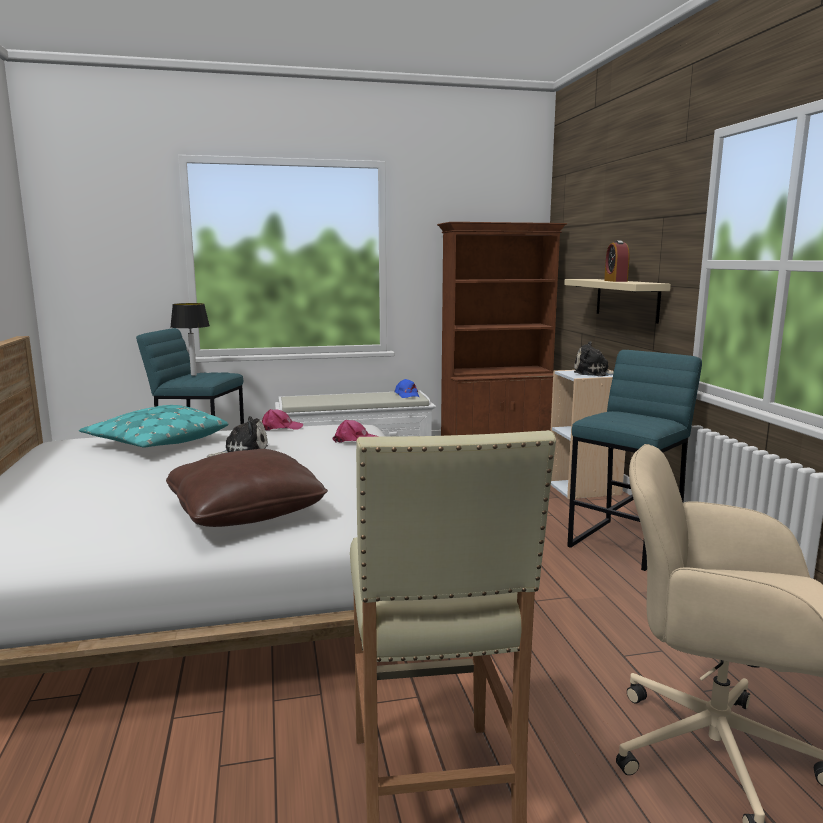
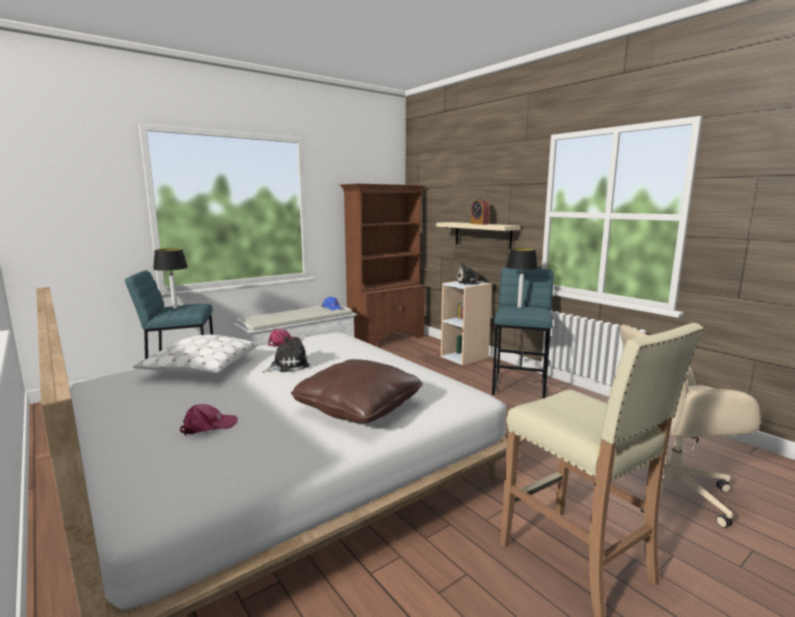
camera: 25 degrees left, 0 degrees up
turquoise pillow [79,405,229,448] -> white pillow [133,335,258,373]
pink cap [332,420,379,443] -> pink cap moved to [180,404,238,436]
none -> table lamp [506,248,538,308]

